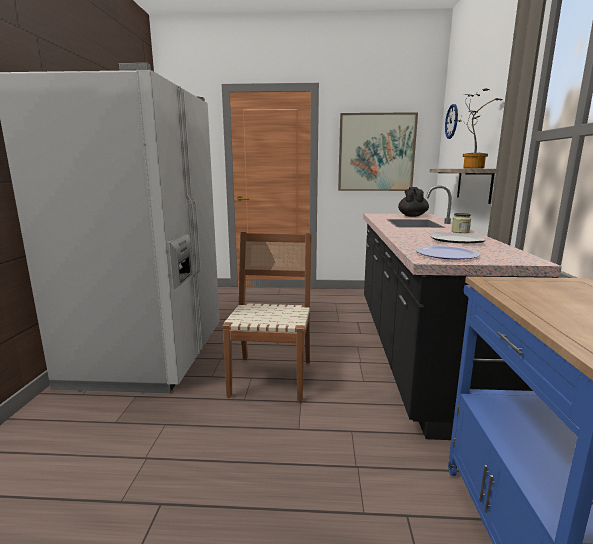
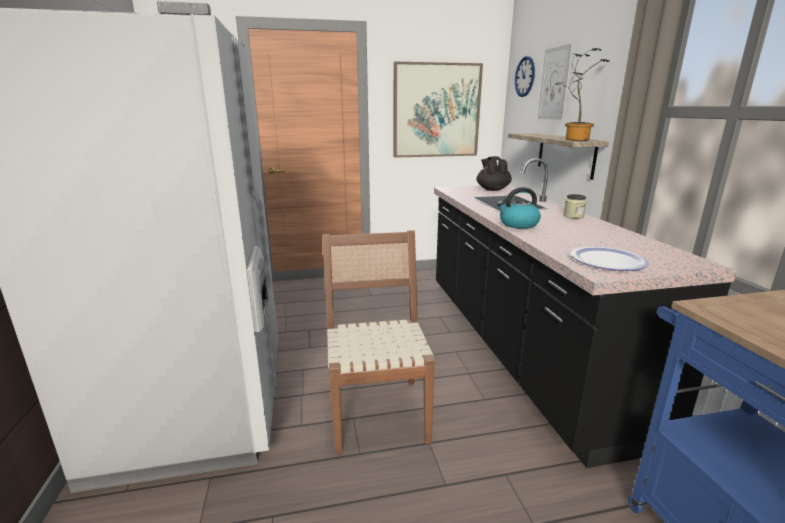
camera: 15 degrees left, 5 degrees up
plate [431,231,485,243] -> none
none -> kettle [497,187,541,229]
none -> picture [538,44,573,120]

